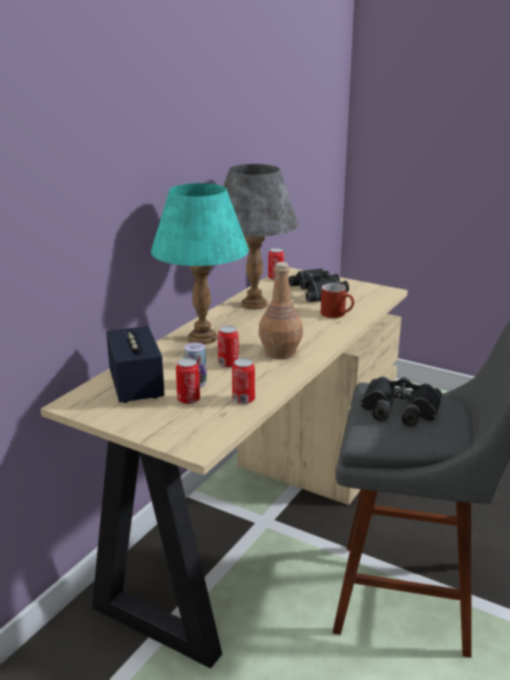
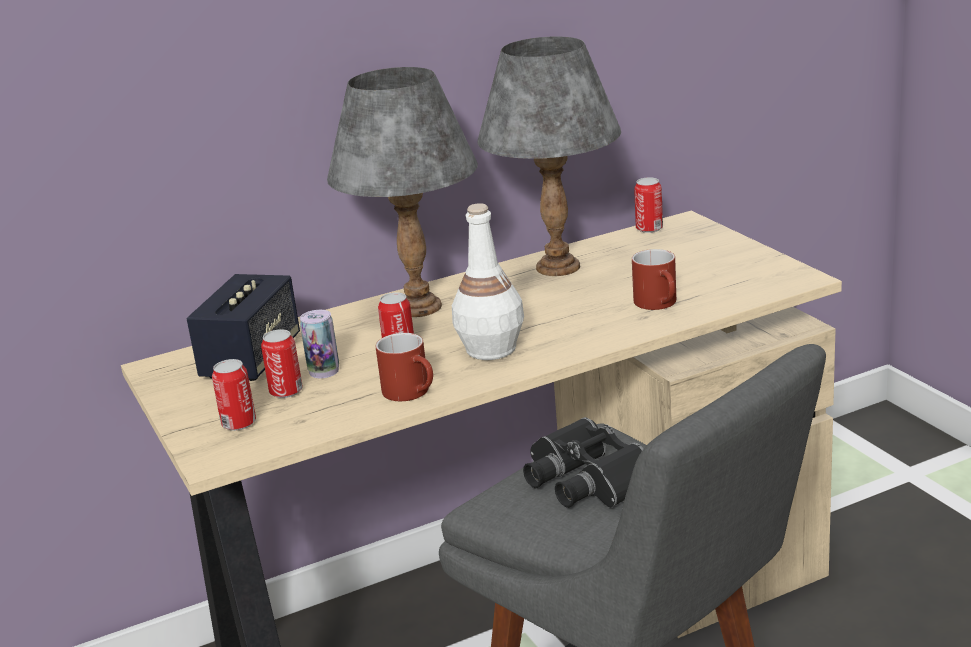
camera: 35 degrees right, 0 degrees up
turquoise table lamp [151,183,249,344] -> grey table lamp [327,67,478,317]
can [232,358,255,404] -> can moved to [212,359,256,431]
brown bottle [259,262,303,359] -> white bottle [452,203,524,360]
black binoculars [289,268,349,302] -> none
none -> red mug [375,333,433,401]

